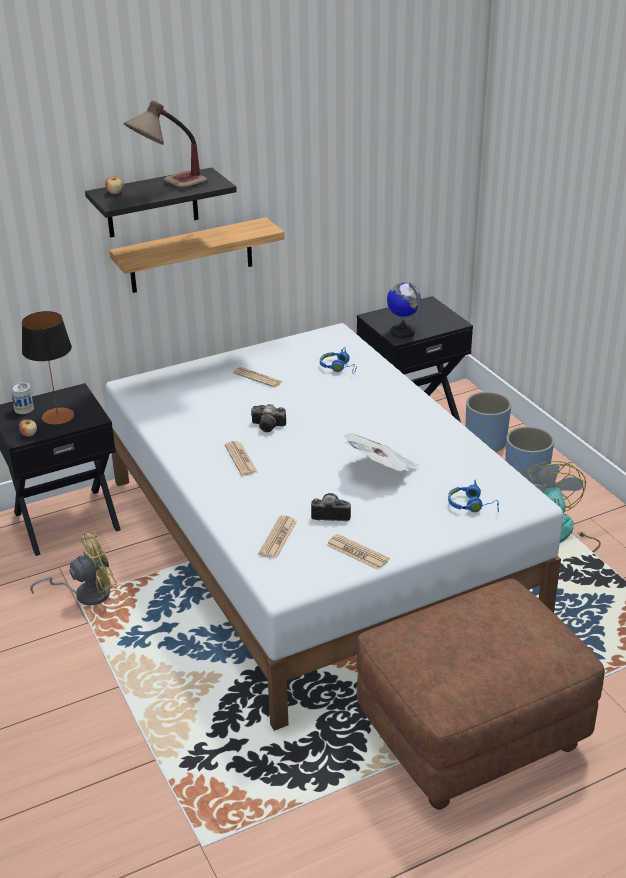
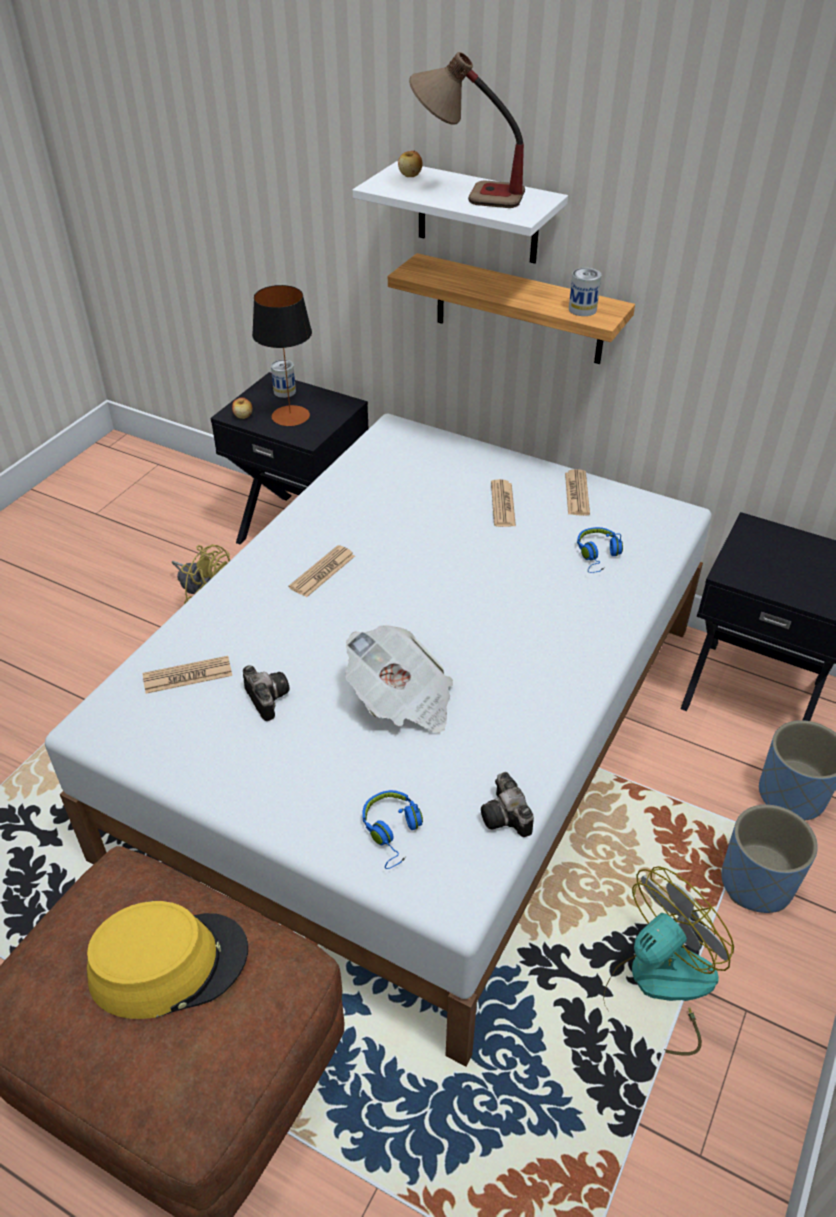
camera: 55 degrees right, 10 degrees up
black shelf [85,168,237,238] -> white shelf [353,161,568,264]
camera [251,404,286,432] -> camera moved to [481,772,534,837]
newspaper [326,534,390,570] -> newspaper moved to [565,469,590,516]
globe [387,282,421,338] -> none
none -> yellow hat [87,901,248,1019]
none -> can [569,268,601,316]

